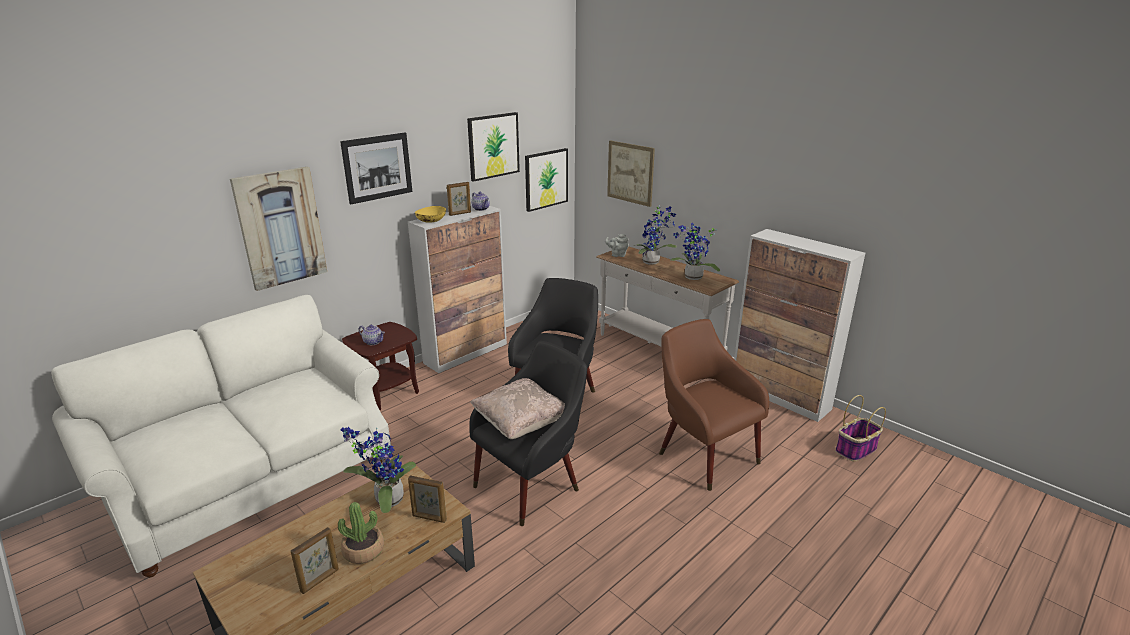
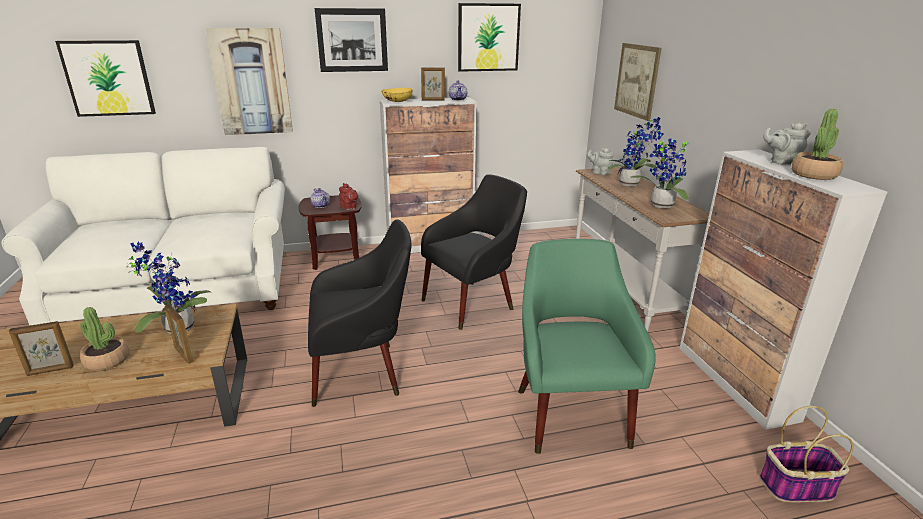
camera: 30 degrees right, 0 degrees up
beige pillow [470,378,565,439] -> none
picture [525,148,568,212] -> picture moved to [55,40,156,117]
brown armchair [659,319,769,491] -> green armchair [518,239,656,454]
none -> red teapot [339,183,358,210]
none -> grey teapot [763,123,811,165]
none -> potted plant [791,109,843,180]

